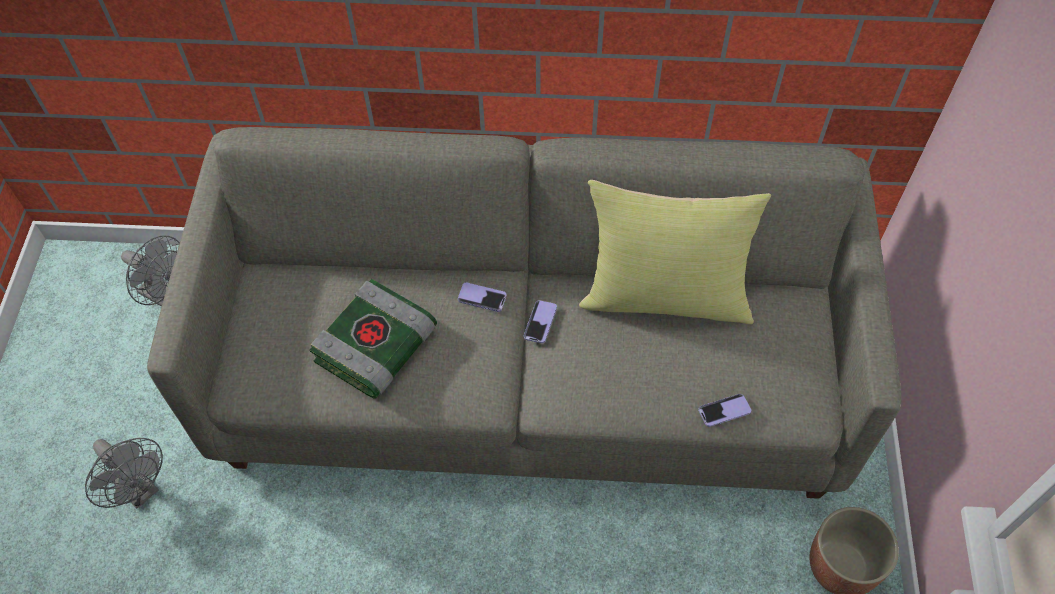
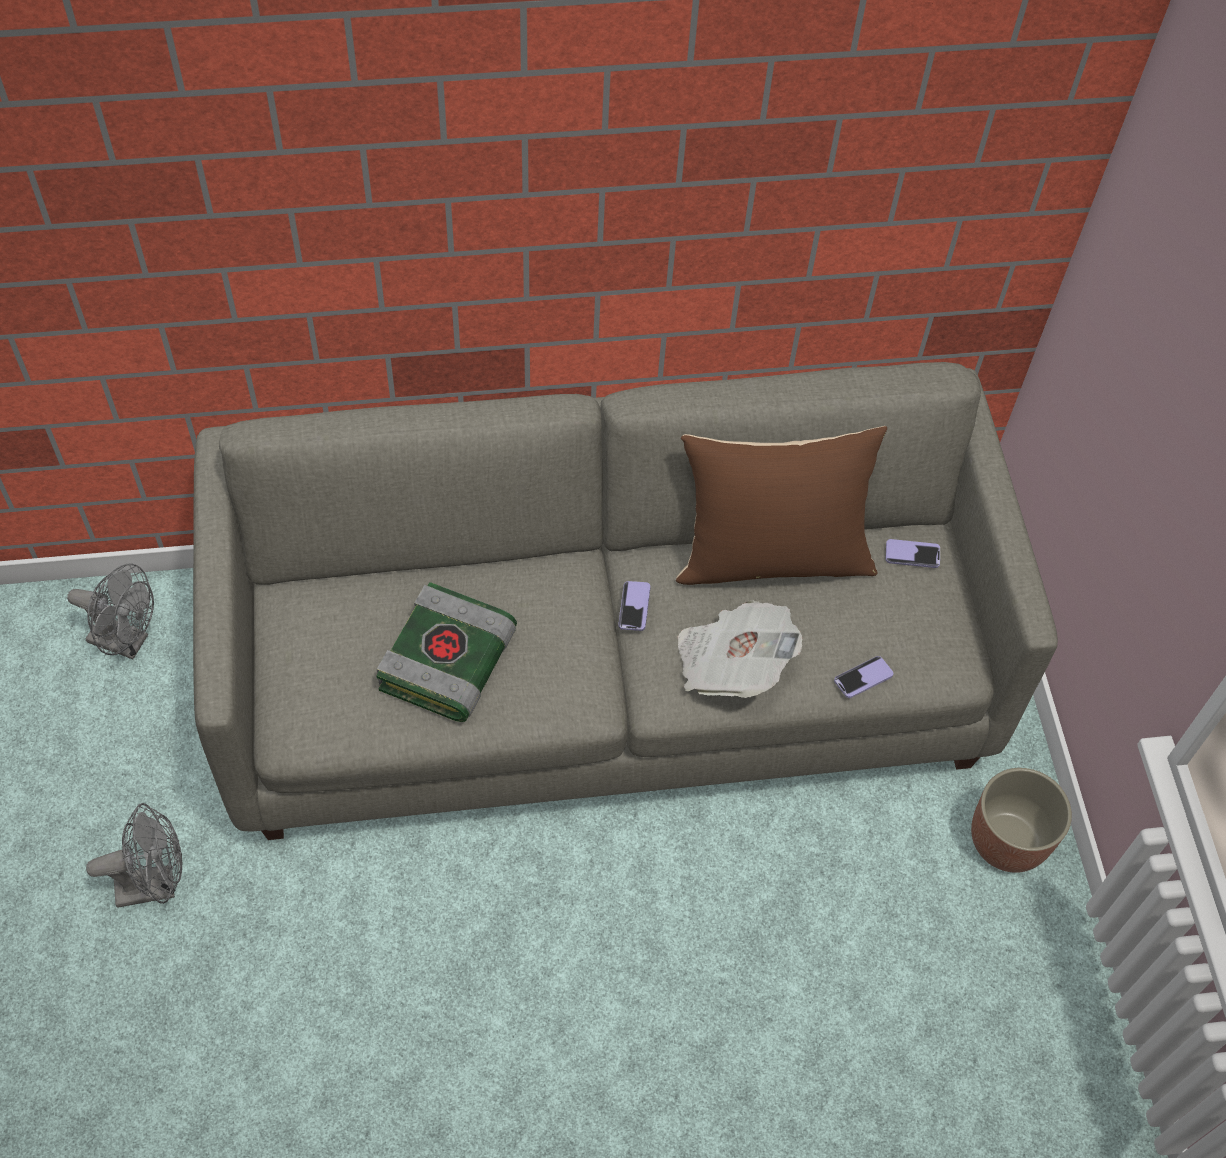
camera: 15 degrees left, 0 degrees up
grey fan [85,438,163,509] -> grey fan turned 45 degrees counterclockwise [86,803,183,908]
phone [458,282,507,312] -> phone moved to [886,539,940,568]
yellow pillow [579,180,771,324] -> brown pillow [676,426,887,585]
none -> newspaper [678,601,802,698]

